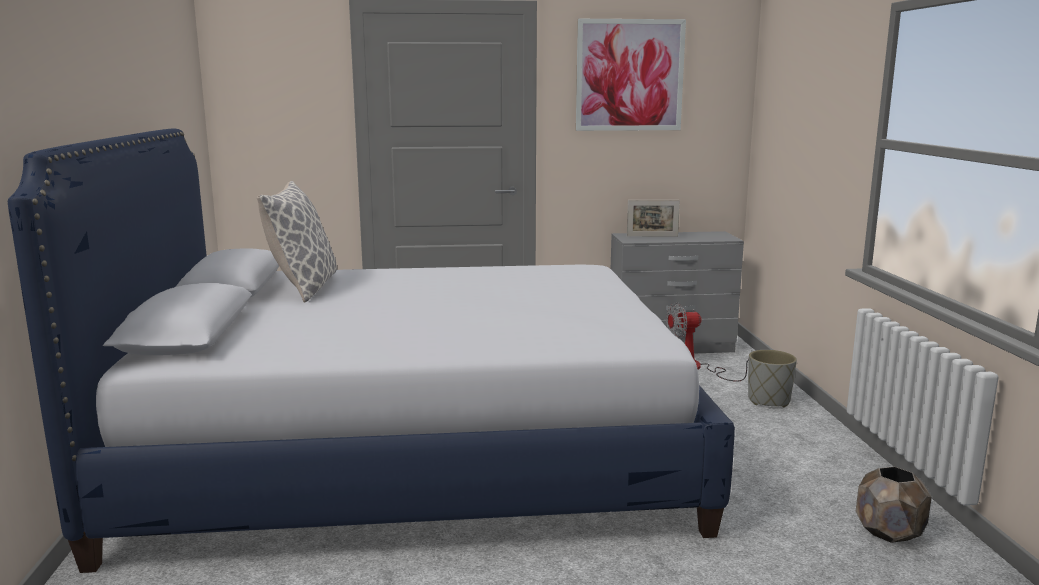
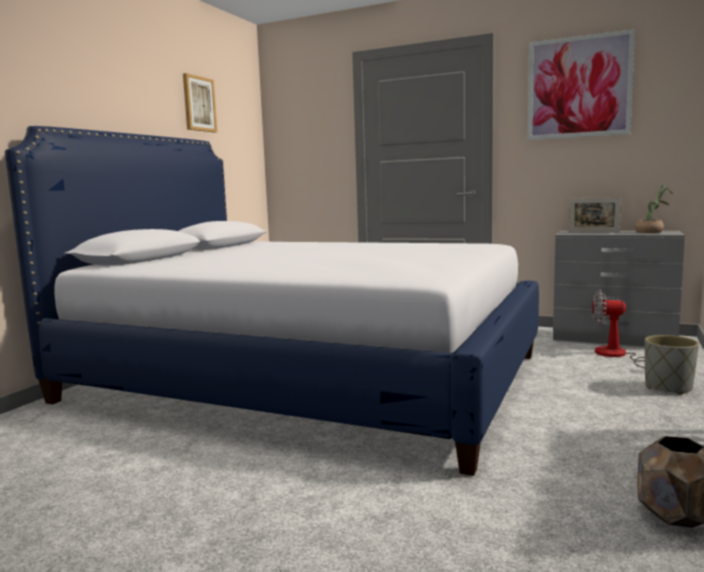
camera: 30 degrees right, 5 degrees down
pillow [257,181,337,302] -> none
none -> picture [183,73,217,132]
none -> potted plant [635,185,673,233]

